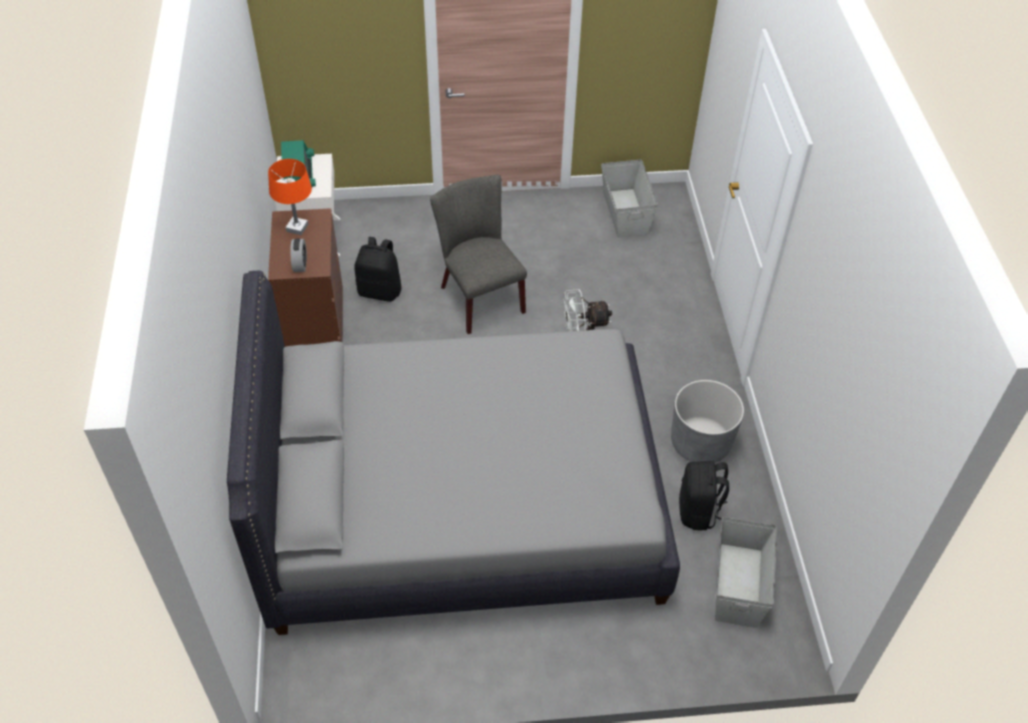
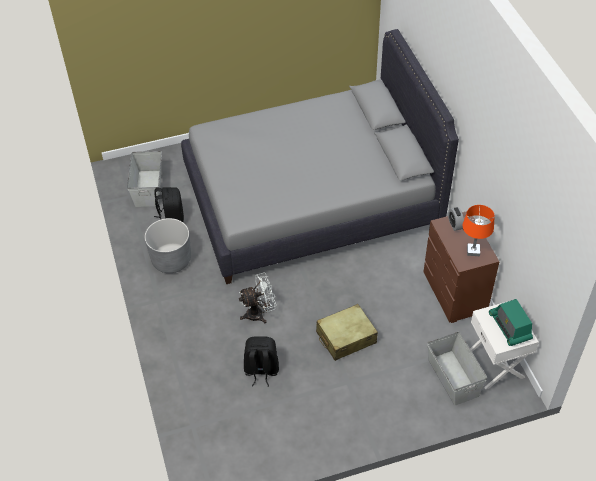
camera: 170 degrees right, 0 degrees up
black backpack [354,237,401,302] -> black backpack moved to [244,336,279,387]
grey chair [430,175,527,334] -> beige suitcase [316,304,378,361]
grey storage box [601,159,658,238] -> grey storage box moved to [427,331,487,405]

